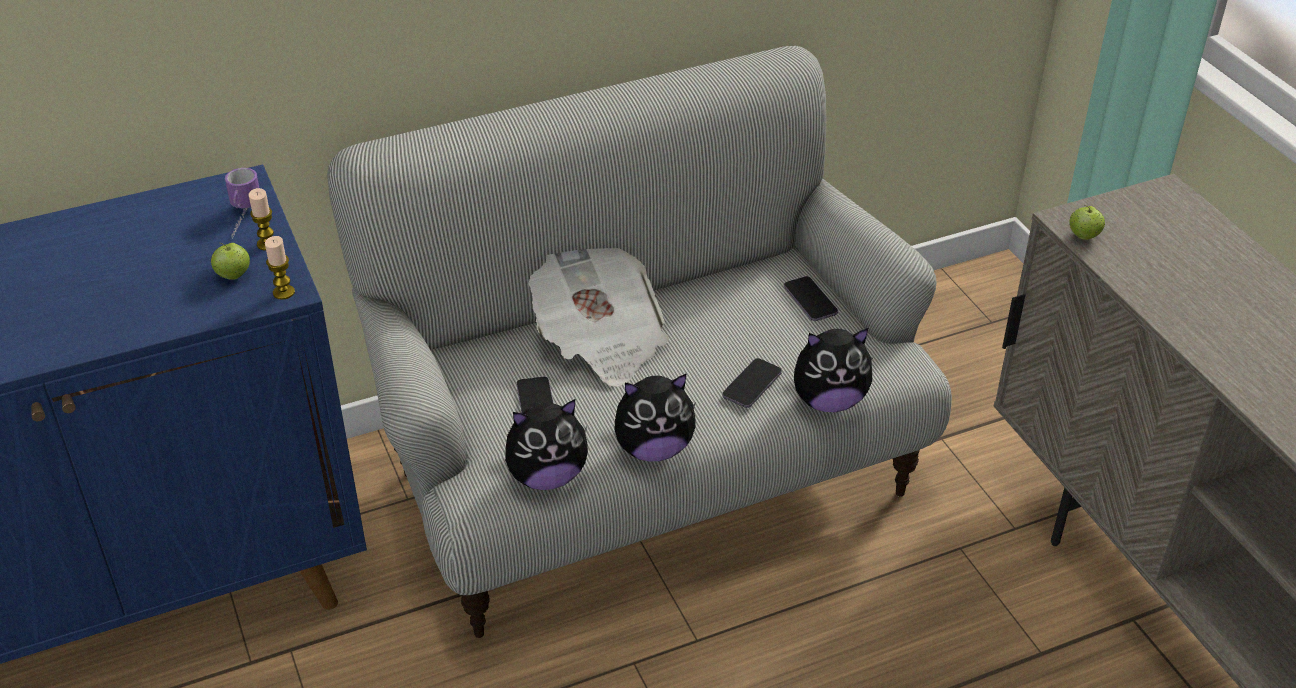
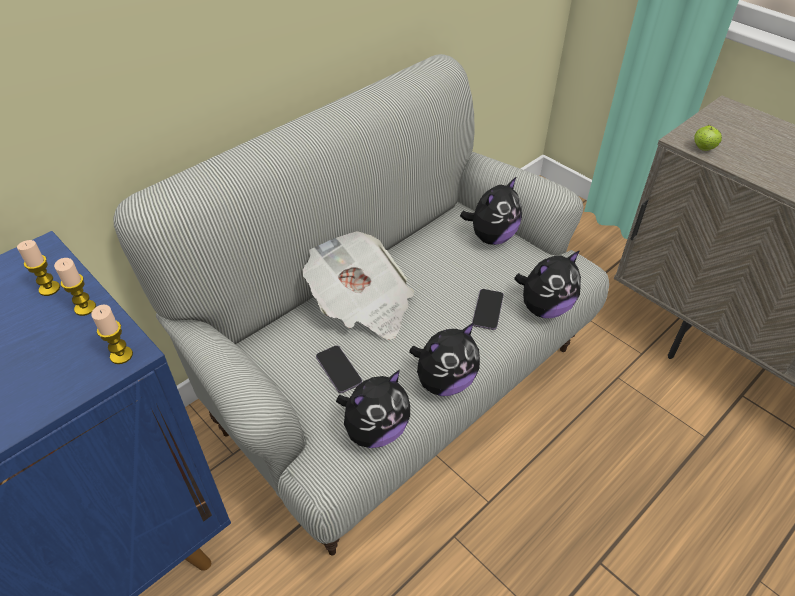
camera: 20 degrees left, 5 degrees up
apple [211,243,250,280] -> none
mug [225,168,259,239] -> candle [17,240,60,296]
phone [784,276,838,321] -> plush toy [460,176,522,245]

